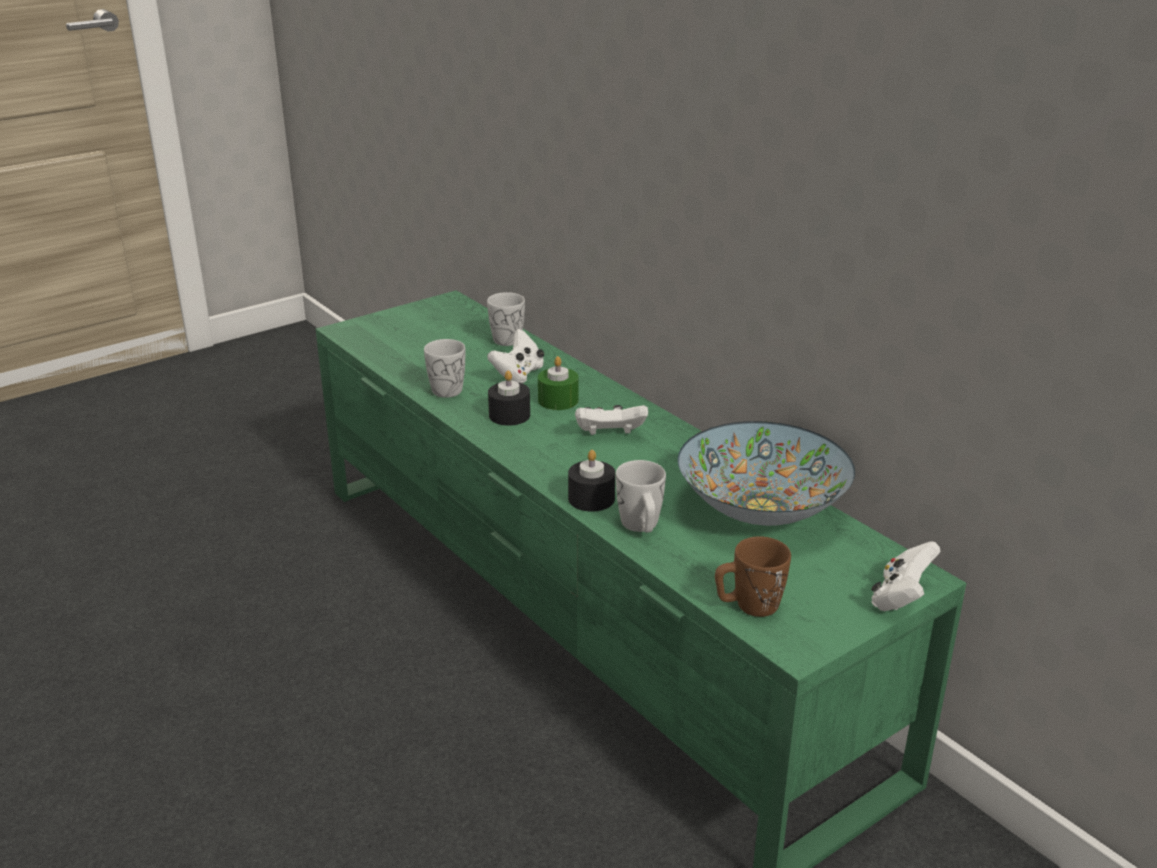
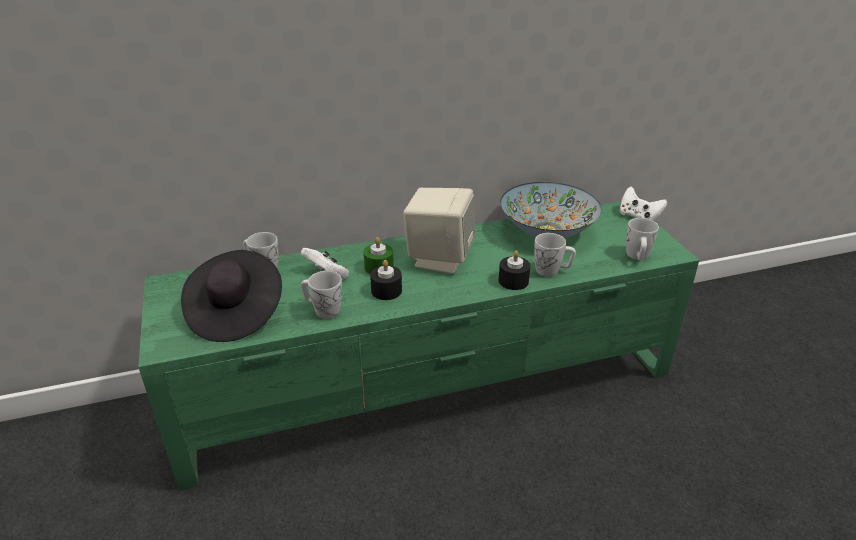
camera: 70 degrees left, 5 degrees up
white game controller [575,405,648,435] -> beige speaker [403,188,476,274]
brown mug [715,536,791,617] -> white mug [626,218,659,260]
none -> black hat [181,250,282,342]

